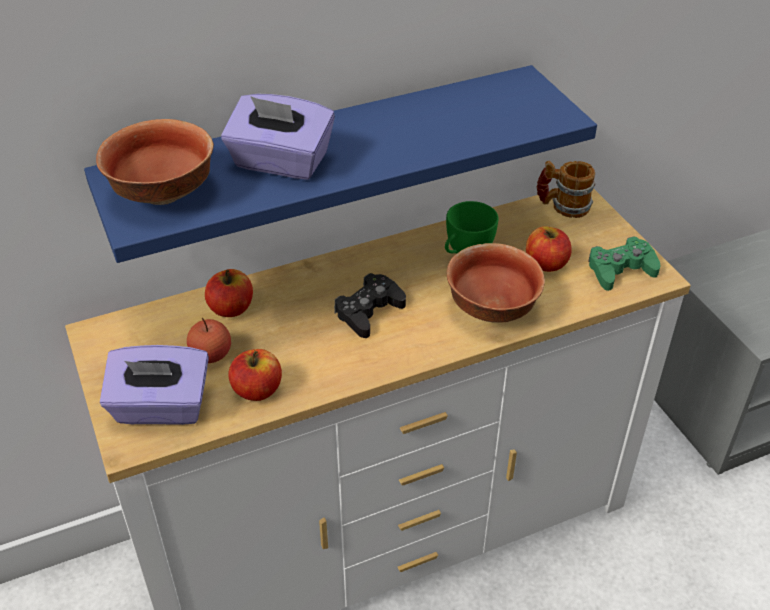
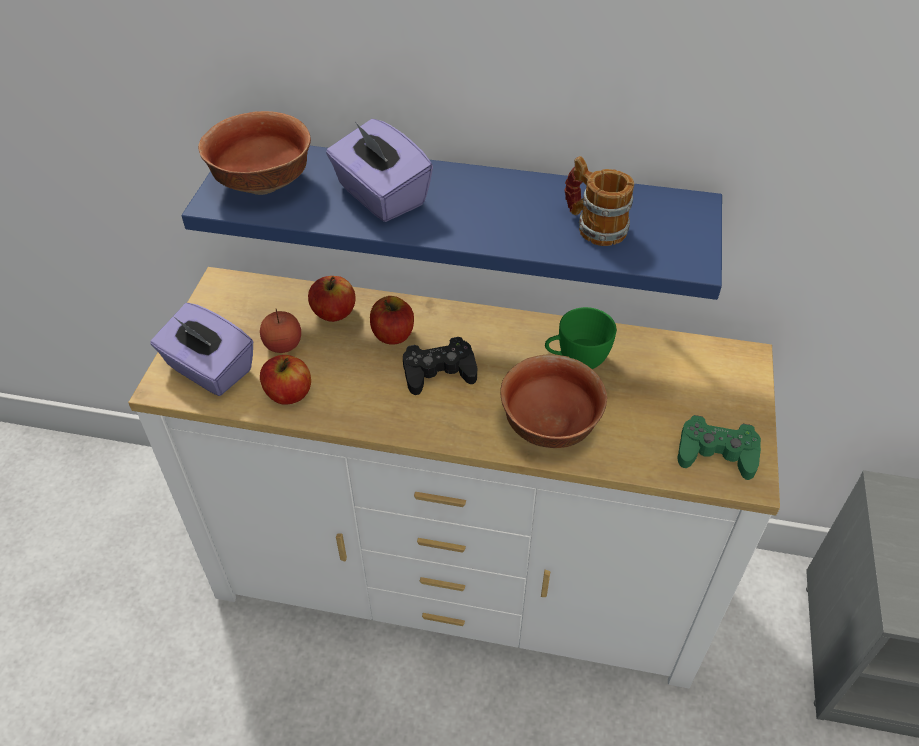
camera: 35 degrees right, 5 degrees up
apple [526,226,572,272] -> apple moved to [370,296,414,345]
mug [537,161,596,218] -> mug moved to [565,156,634,246]

